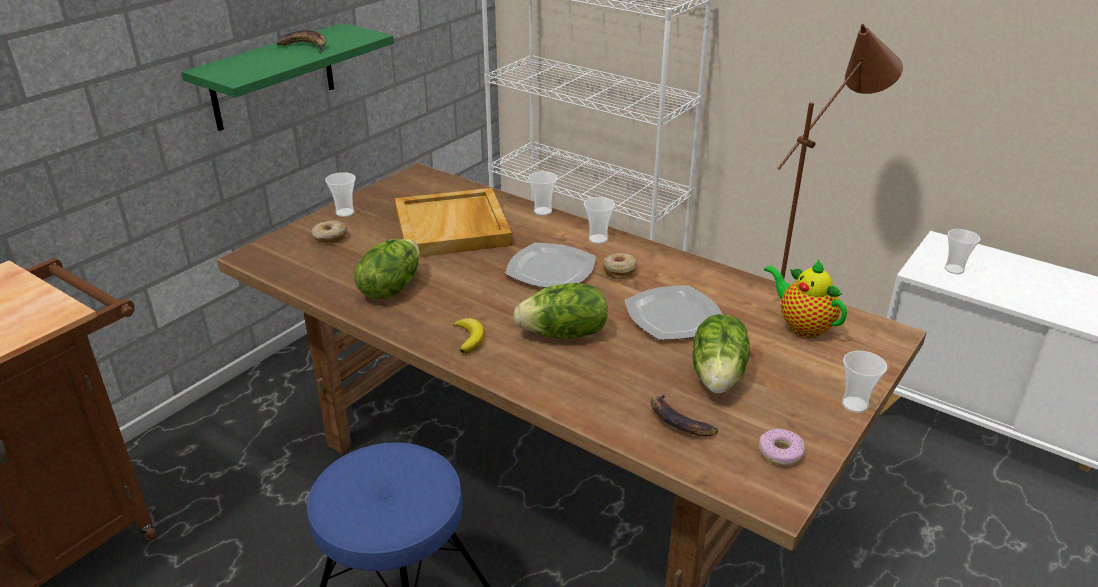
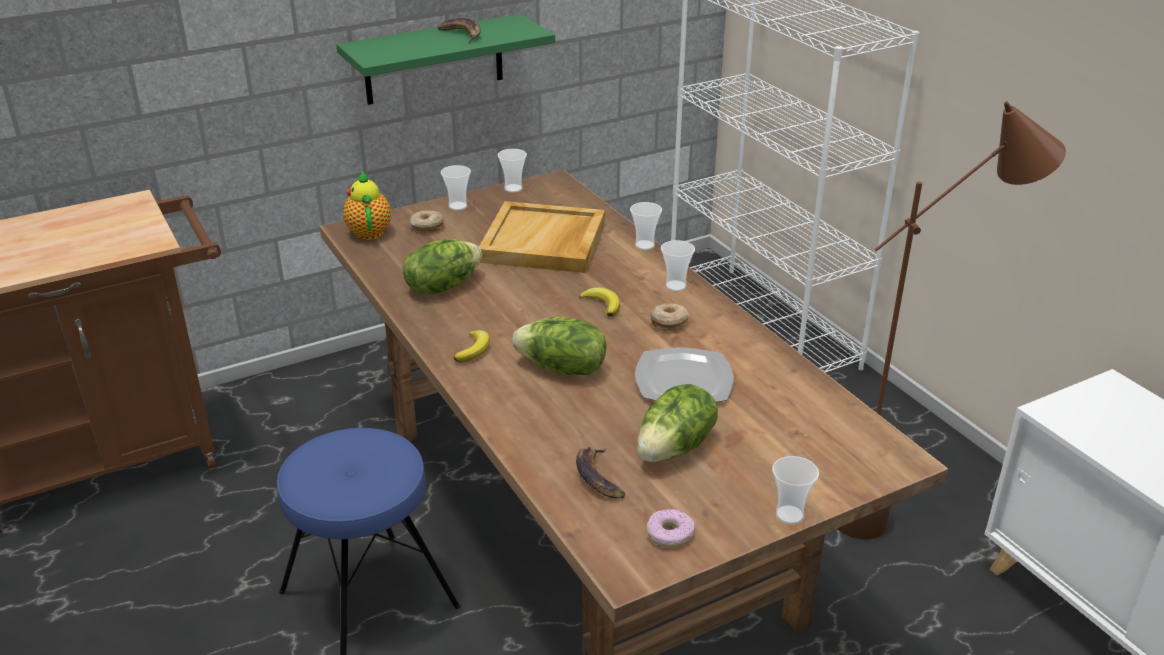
camera: 25 degrees right, 0 degrees up
plate [505,243,596,288] -> banana [579,288,620,317]
teapot [764,260,847,338] -> teapot moved to [343,170,391,240]
cup [945,229,980,274] -> cup moved to [498,149,527,192]

